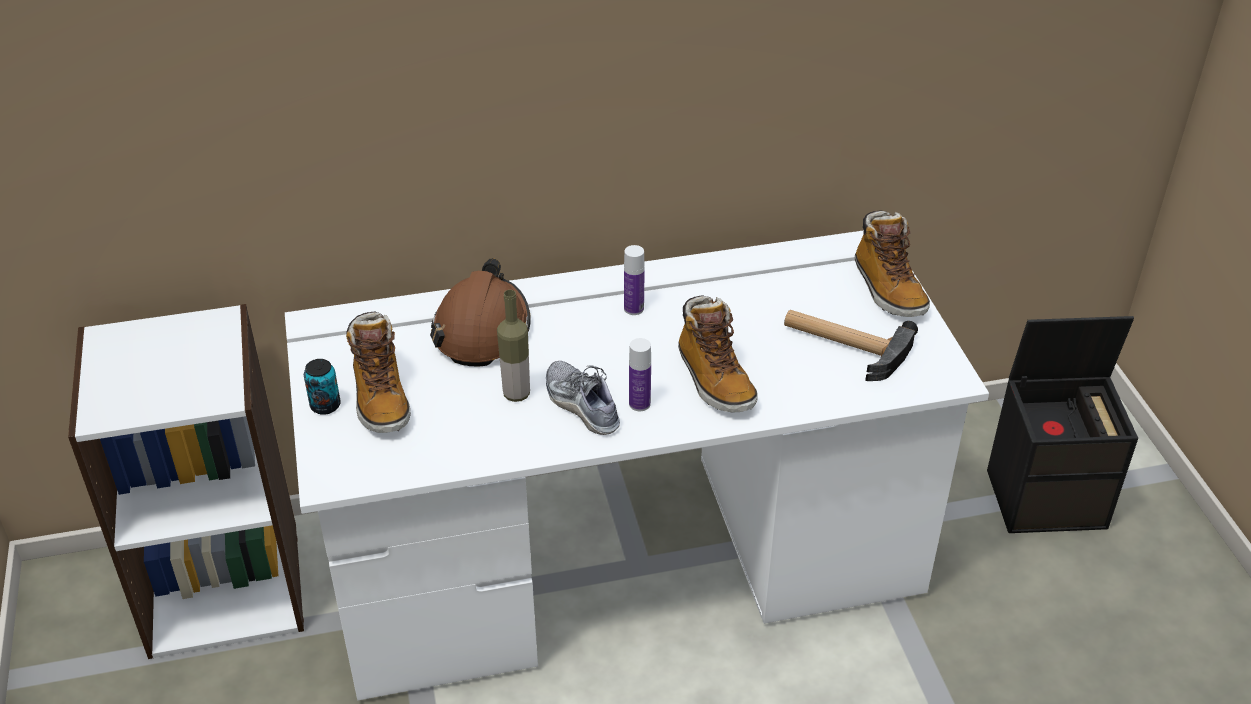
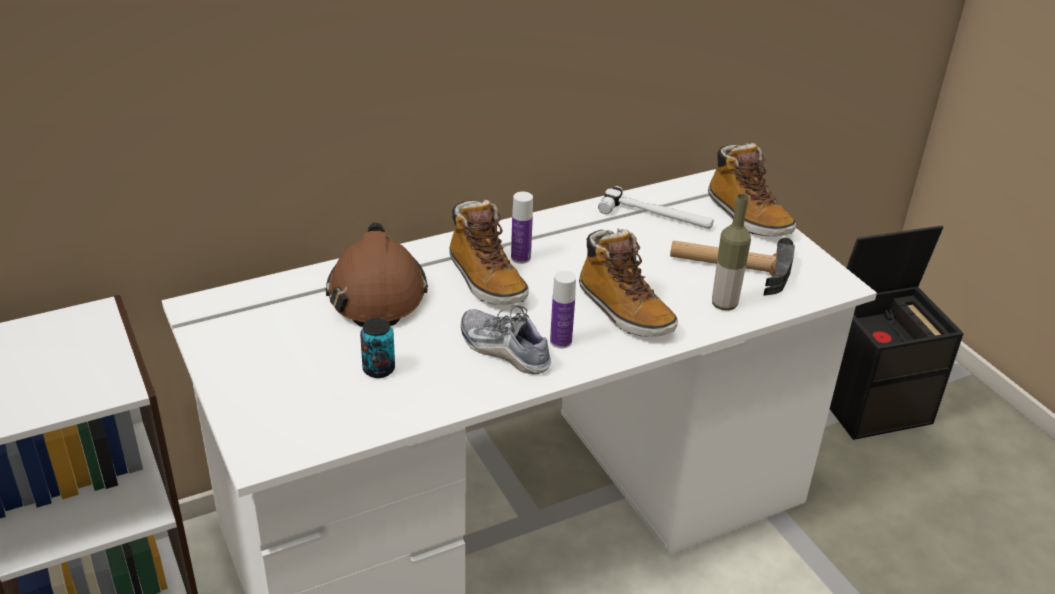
camera: 15 degrees left, 5 degrees down
can [304,359,341,415] -> can moved to [360,318,395,378]
boot [346,312,411,433] -> boot moved to [449,200,529,305]
bottle [497,290,530,402] -> bottle moved to [712,194,751,311]
none -> hammer [598,186,714,229]

